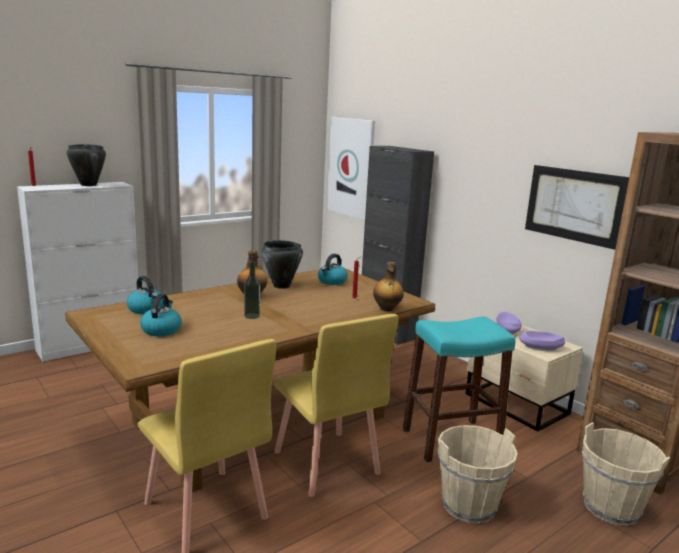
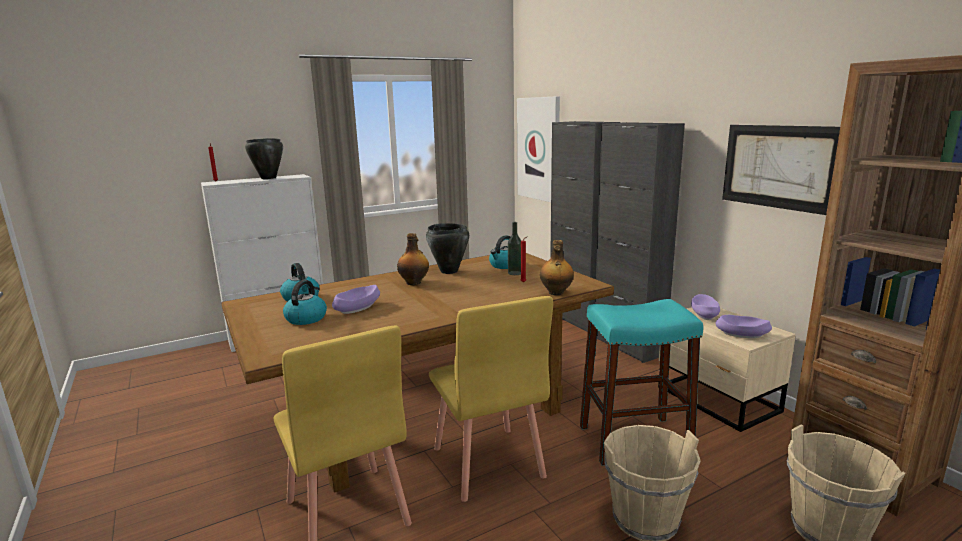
camera: 10 degrees right, 0 degrees up
bottle [244,261,260,319] -> bottle moved to [508,222,521,275]
none -> purple bowl [332,285,380,314]
none -> black cabinet [595,122,685,363]

